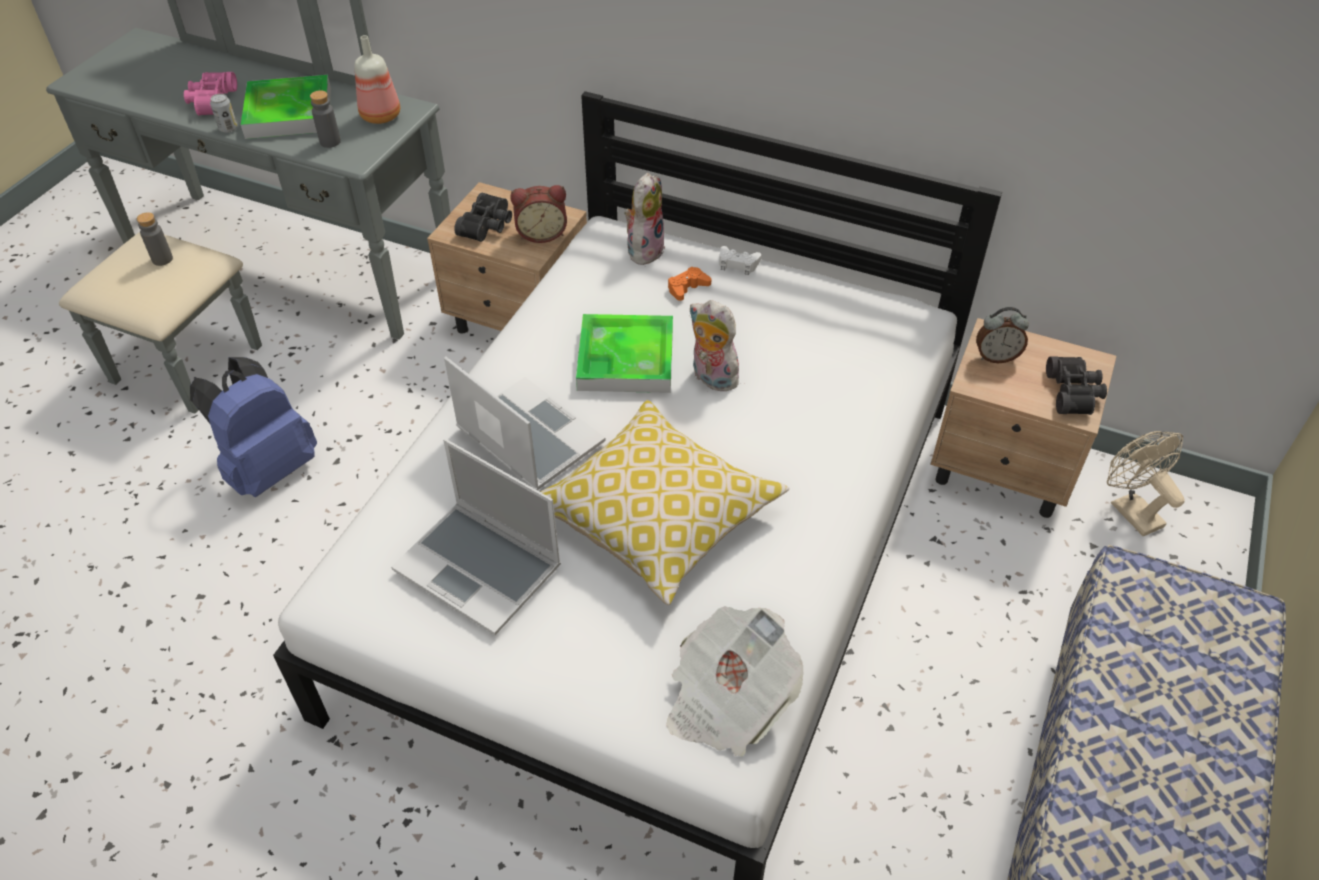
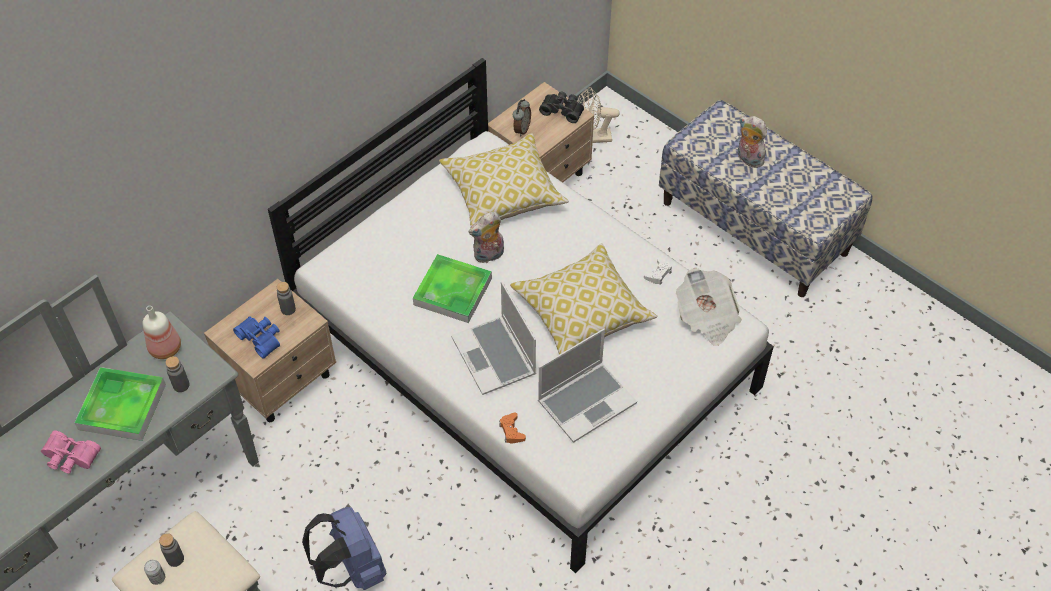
camera: 70 degrees left, 5 degrees up
can [210,94,238,133] -> can moved to [144,560,165,585]
laptop [444,356,606,490] -> laptop turned 90 degrees counterclockwise [451,282,536,395]
black binoculars [454,193,512,242] -> blue binoculars [233,316,280,359]
alarm clock [510,185,567,243] -> grey bottle [277,282,296,315]
plush toy [624,173,665,265] -> plush toy moved to [738,116,767,168]
orange game controller [668,267,711,301] -> orange game controller moved to [499,412,526,444]
white game controller [719,246,761,275] -> white game controller moved to [644,257,672,285]
none -> pillow [439,133,569,226]

